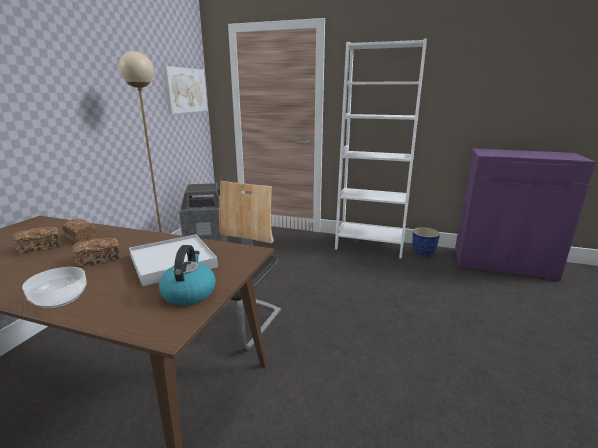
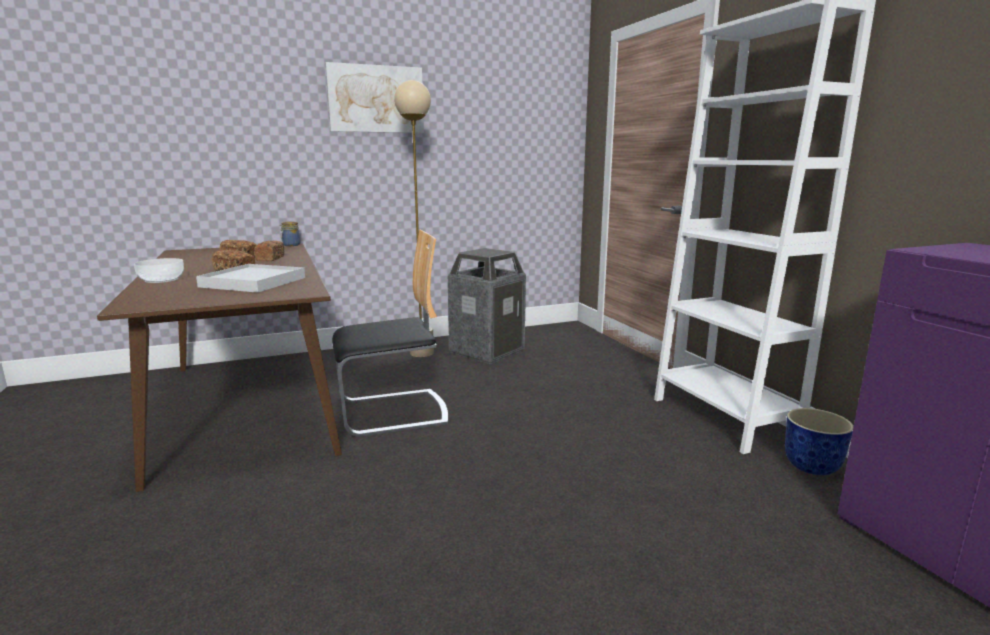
camera: 50 degrees right, 5 degrees down
kettle [159,245,216,306] -> none
picture [163,66,207,114] -> picture moved to [325,62,424,133]
none -> jar [280,221,300,246]

